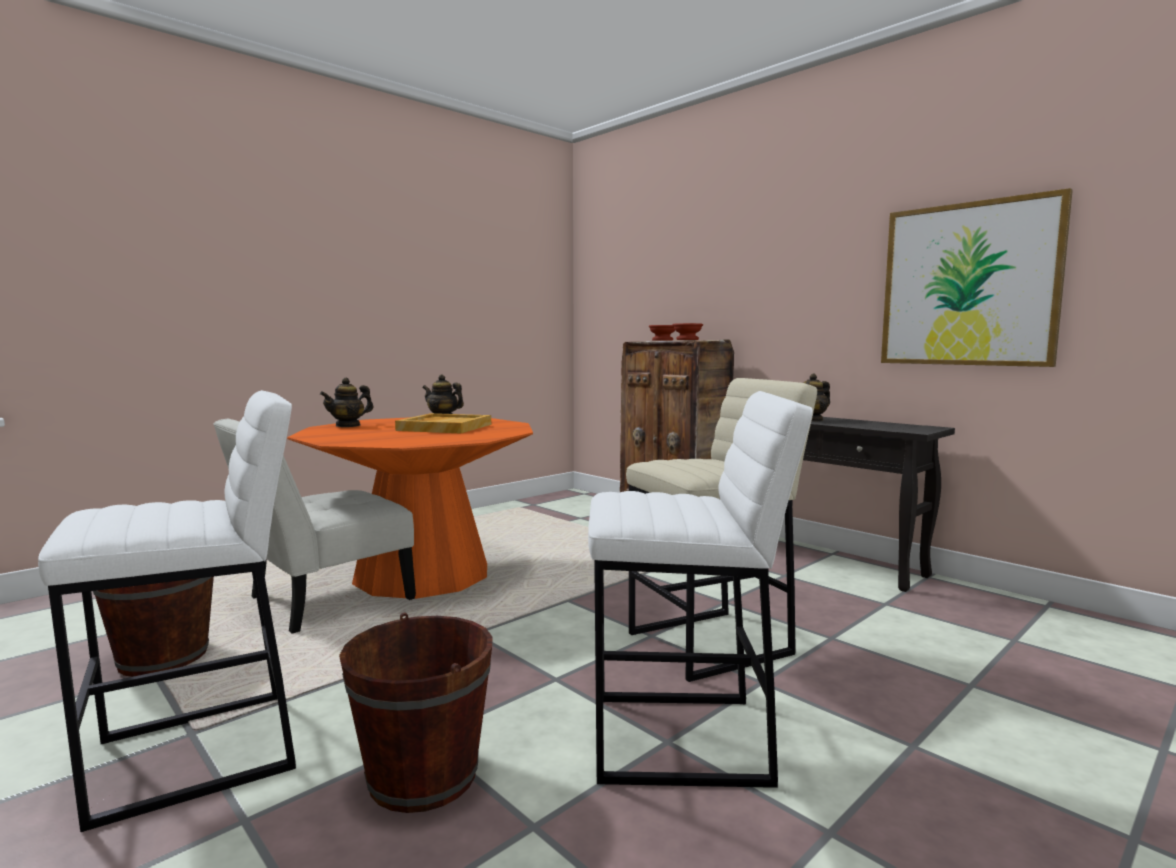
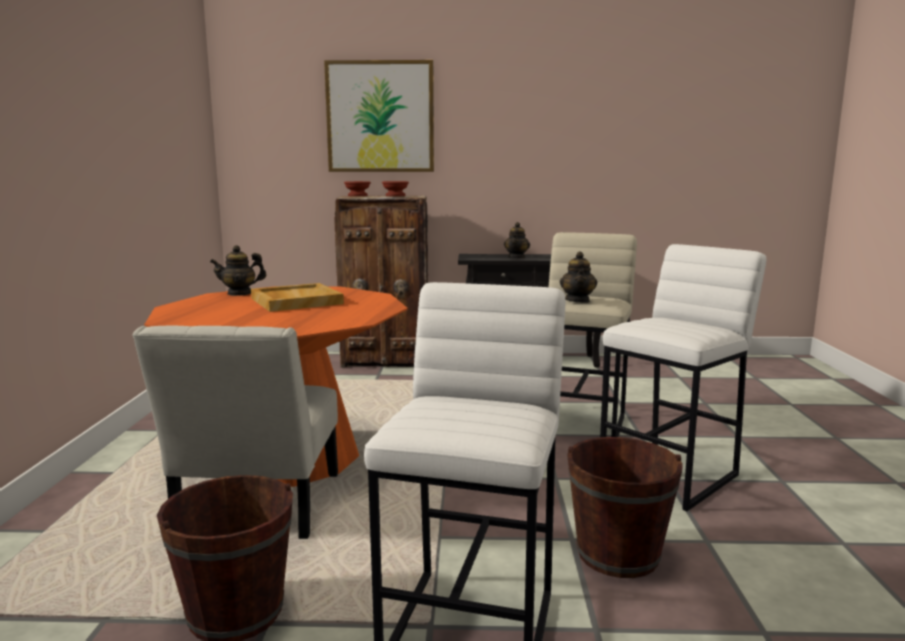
camera: 45 degrees left, 5 degrees up
teapot [320,378,373,427] -> teapot moved to [560,251,597,303]
picture [881,188,1073,367] -> picture moved to [324,60,434,172]

